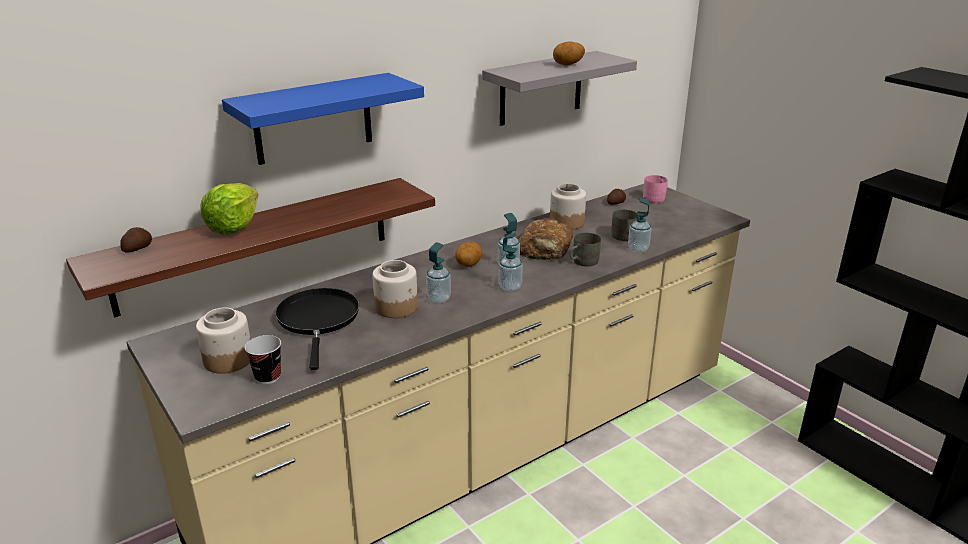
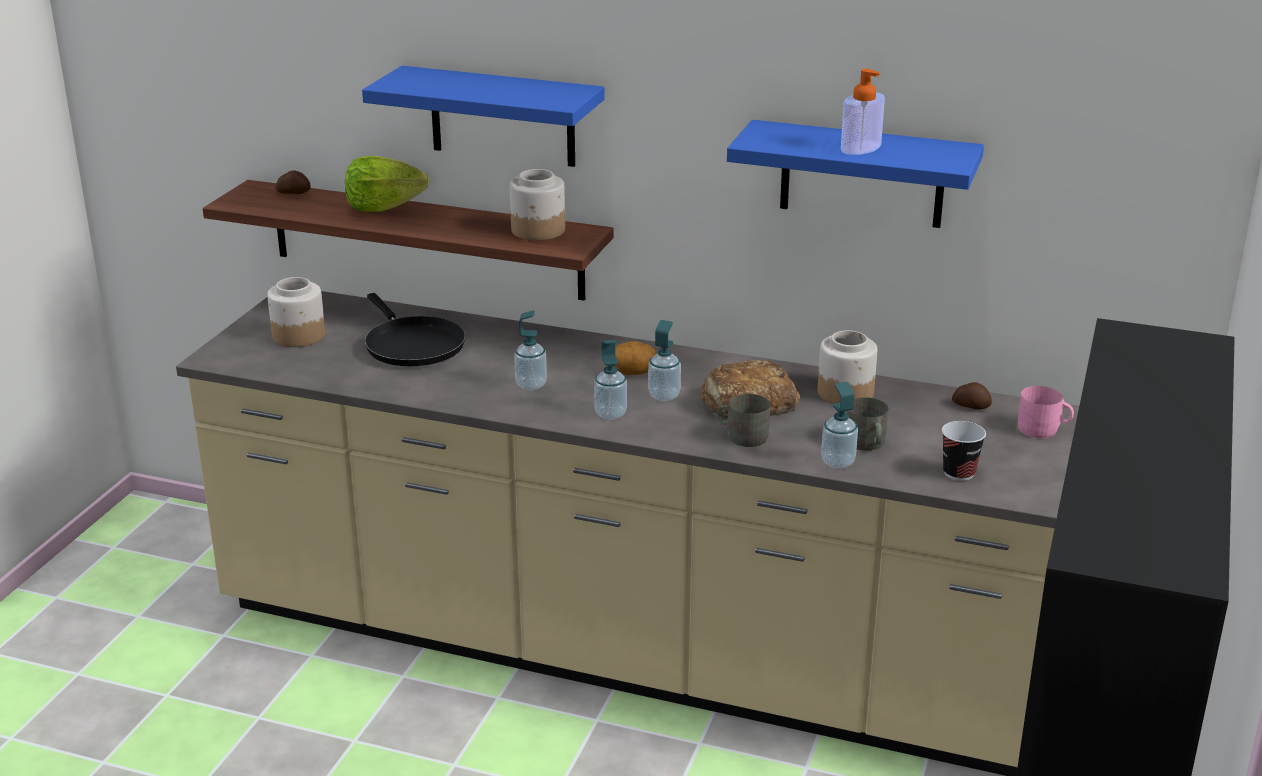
camera: 55 degrees right, 0 degrees up
cup [245,335,281,384] -> cup moved to [942,421,986,481]
black frying pan [275,288,359,370] -> black frying pan turned 105 degrees clockwise [365,293,466,366]
jar [372,260,418,318] -> jar moved to [510,169,565,241]
grey shelf [482,51,637,126] -> blue shelf [727,120,984,228]
potato [553,41,585,66] -> soap dispenser [841,69,885,155]

